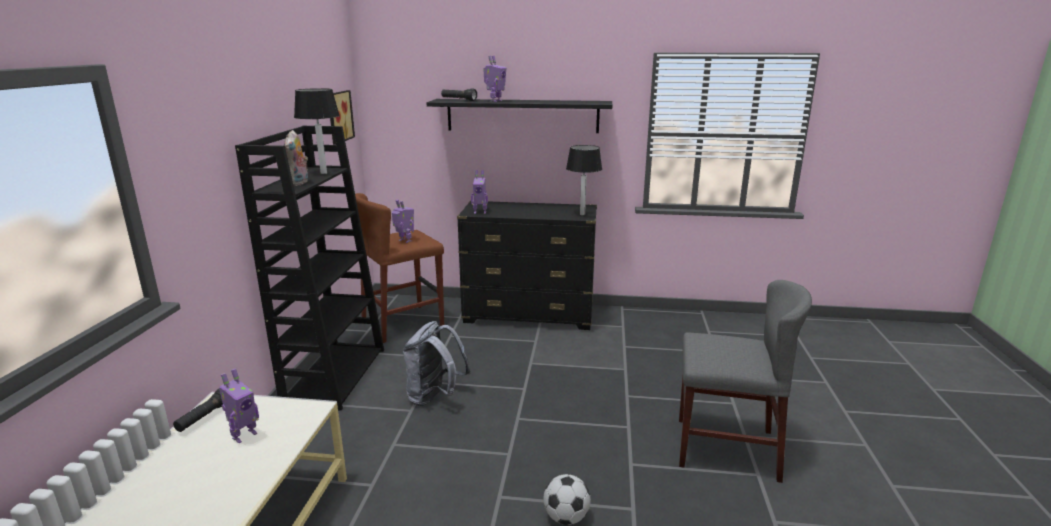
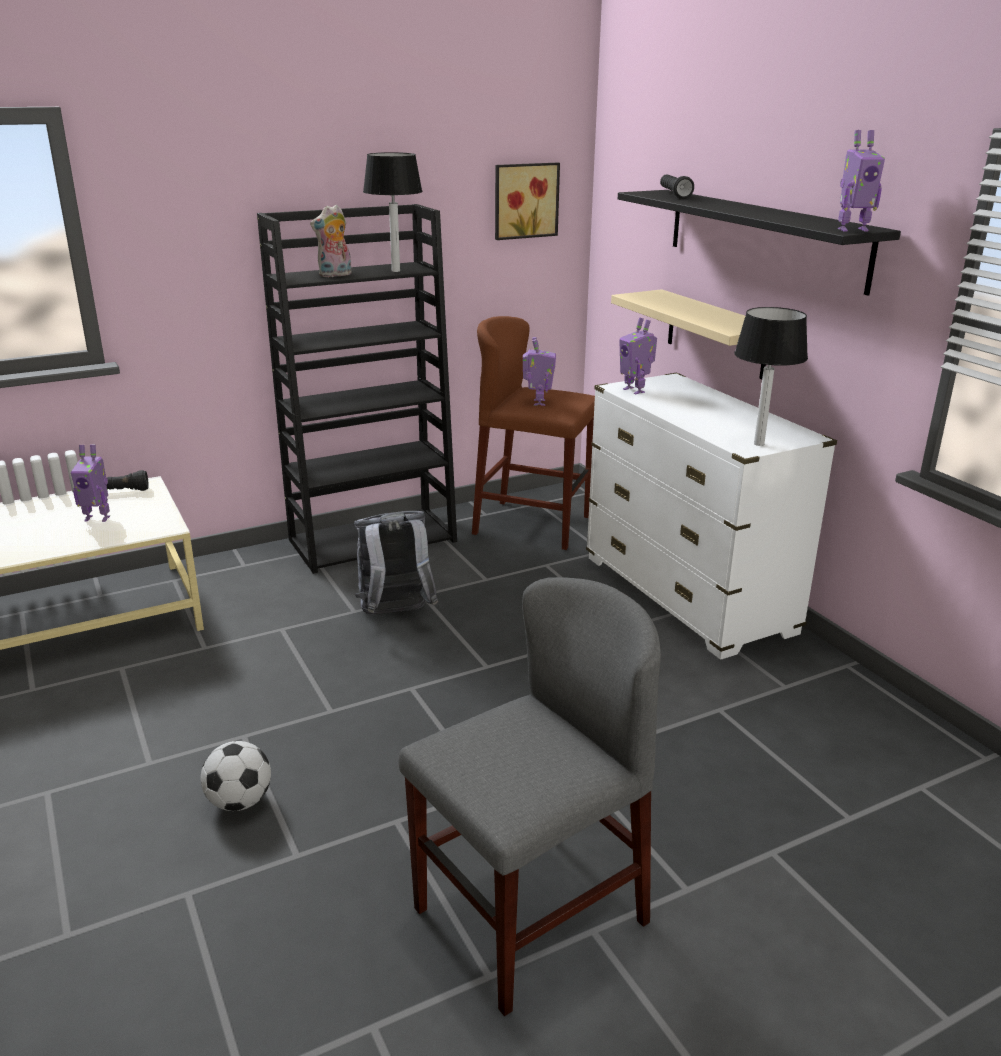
camera: 55 degrees right, 5 degrees up
black dresser [457,201,597,330] -> white dresser [586,373,837,660]
toy robot [483,56,506,102] -> toy robot moved to [838,130,885,232]
grey chair [679,280,812,483] -> grey chair turned 105 degrees counterclockwise [399,577,661,1016]
none -> beige shelf [611,289,766,380]

